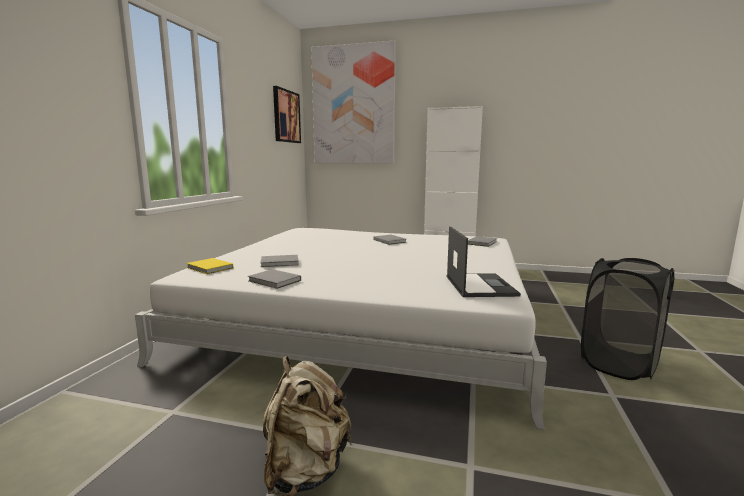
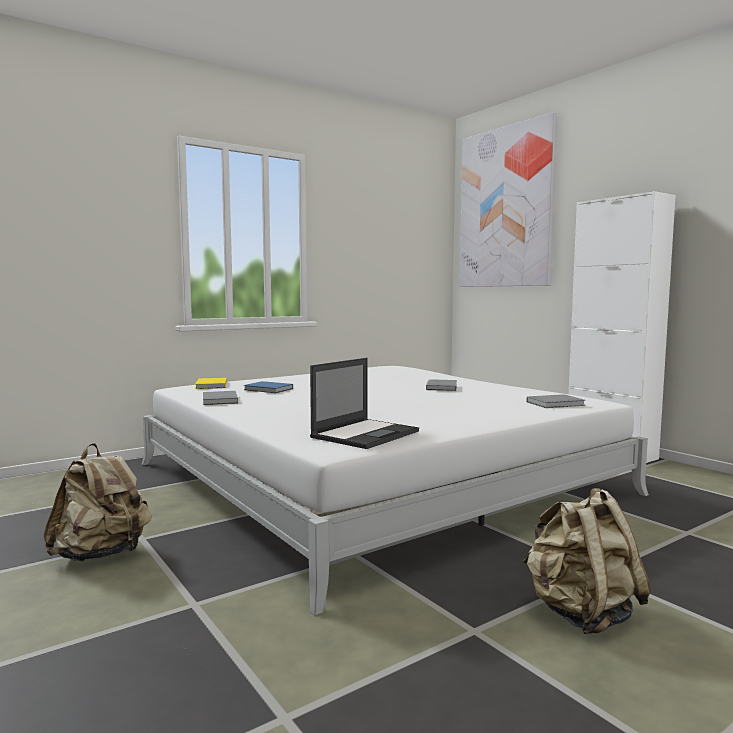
camera: 40 degrees right, 5 degrees down
grey book [260,255,299,267] -> blue book [244,381,293,393]
picture [273,86,301,143] -> none
black laundry basket [581,258,674,380] -> beige backpack [523,488,651,634]

